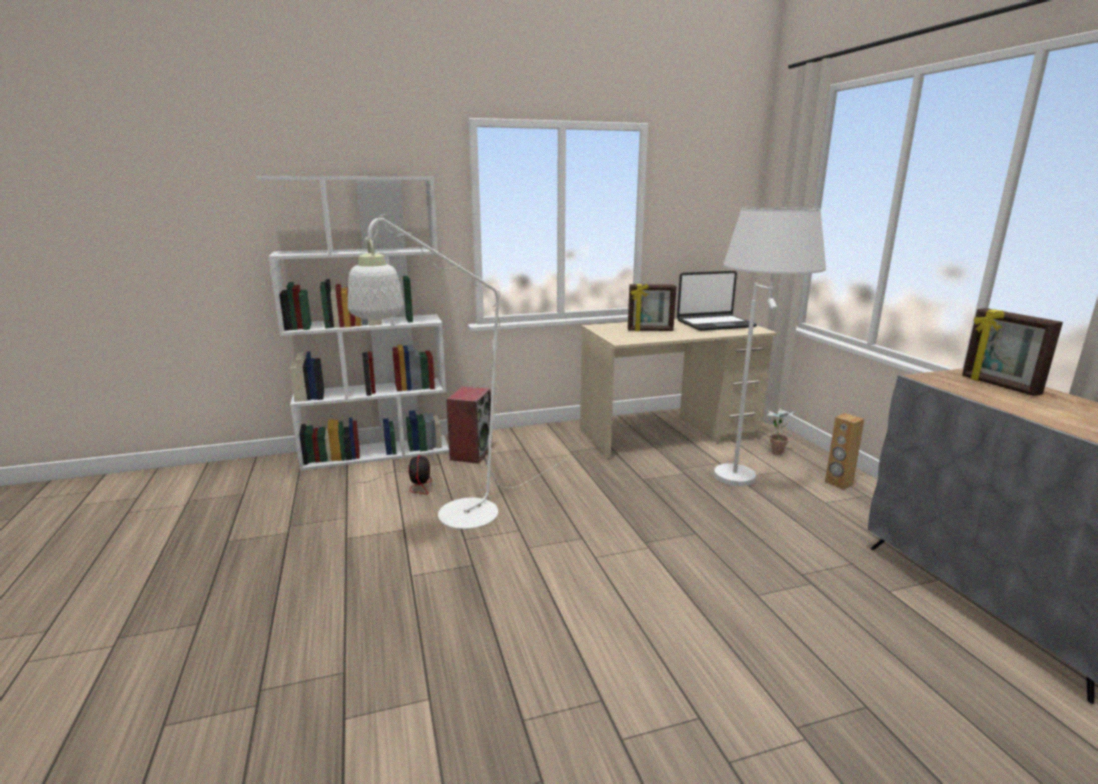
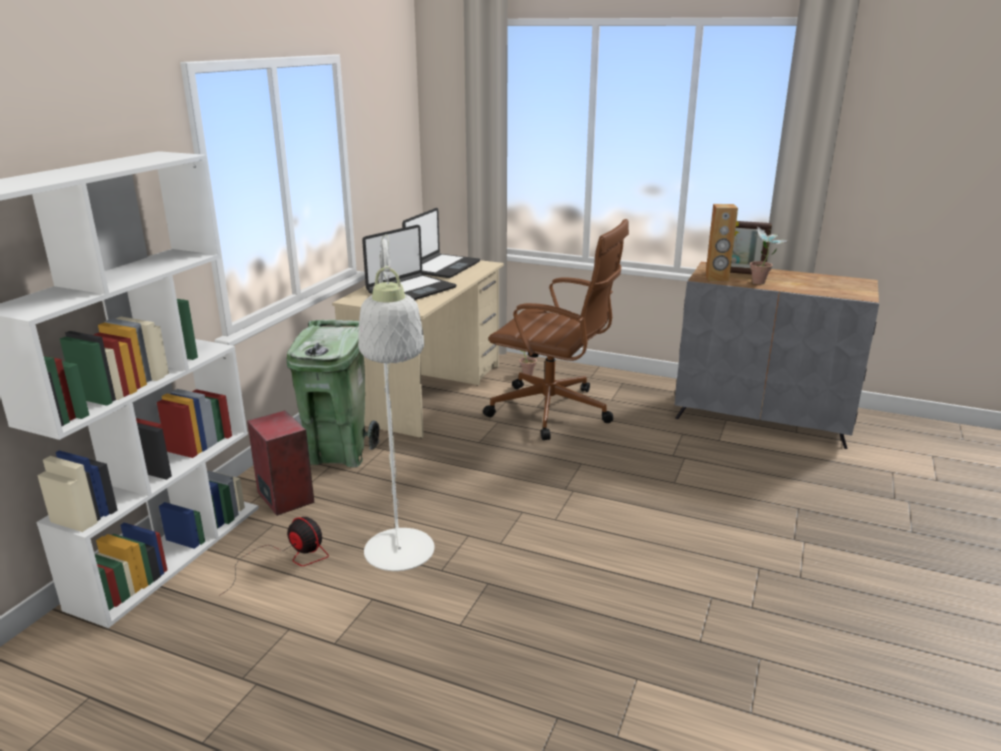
camera: 50 degrees left, 5 degrees up
picture frame [628,284,676,331] -> laptop [362,225,457,300]
white floor lamp [714,207,826,486] -> brown office chair [483,219,629,440]
brown speaker [825,413,864,490] -> brown speaker moved to [705,204,738,282]
none -> green trash can [287,320,380,467]
none -> potted plant [750,226,789,284]

